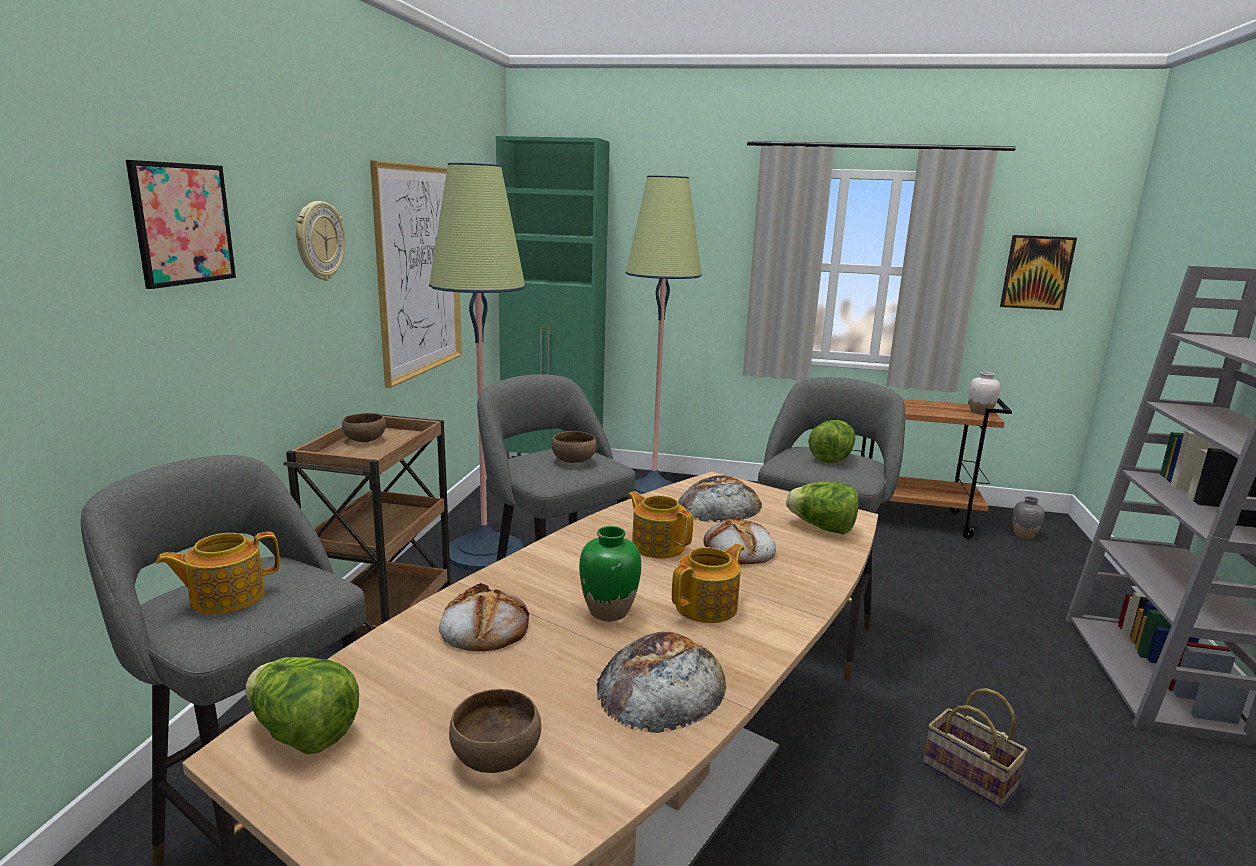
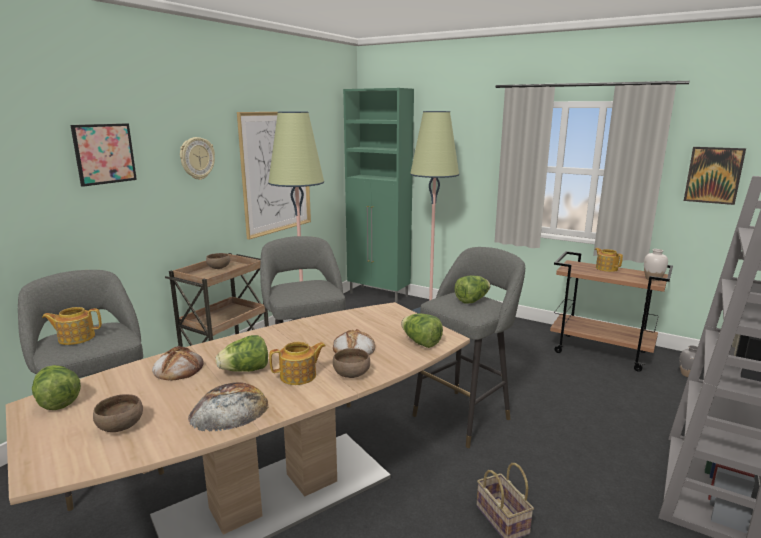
camera: 20 degrees right, 0 degrees up
brown bowl [552,431,597,463] -> brown bowl moved to [333,348,370,378]
green vase [579,526,641,621] -> lettuce [216,335,268,372]
teapot [627,491,693,558] -> teapot moved to [595,248,623,272]
bread [678,475,762,522] -> none

